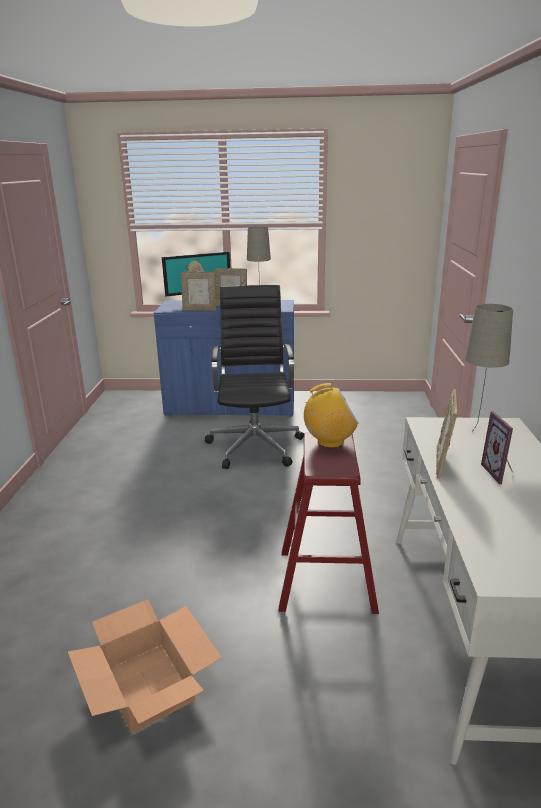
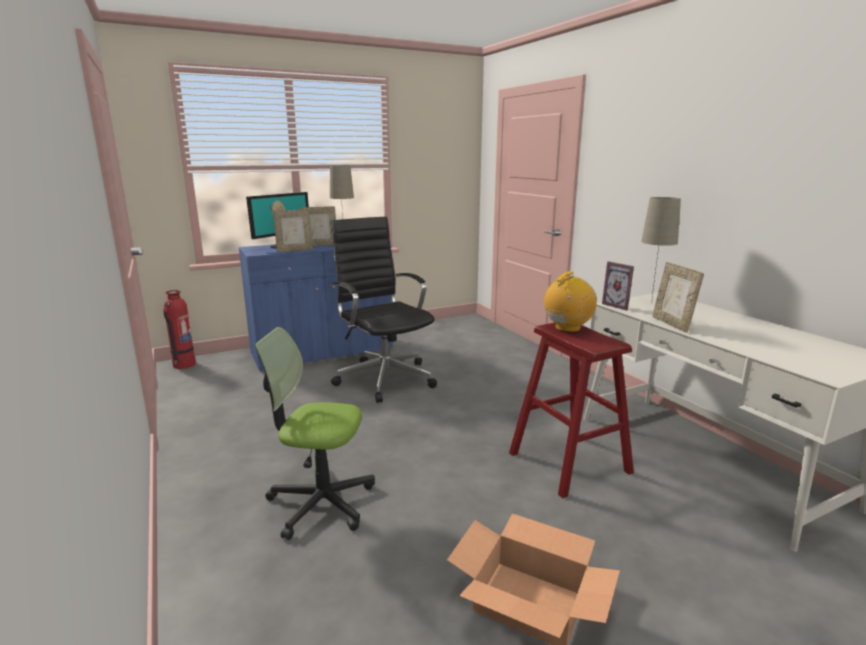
camera: 30 degrees left, 5 degrees down
picture frame [481,411,513,484] -> picture frame moved to [602,261,634,311]
none -> fire extinguisher [163,290,196,369]
none -> office chair [255,327,375,540]

